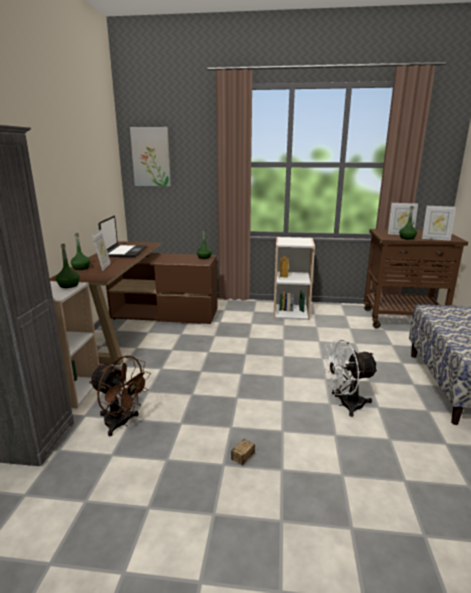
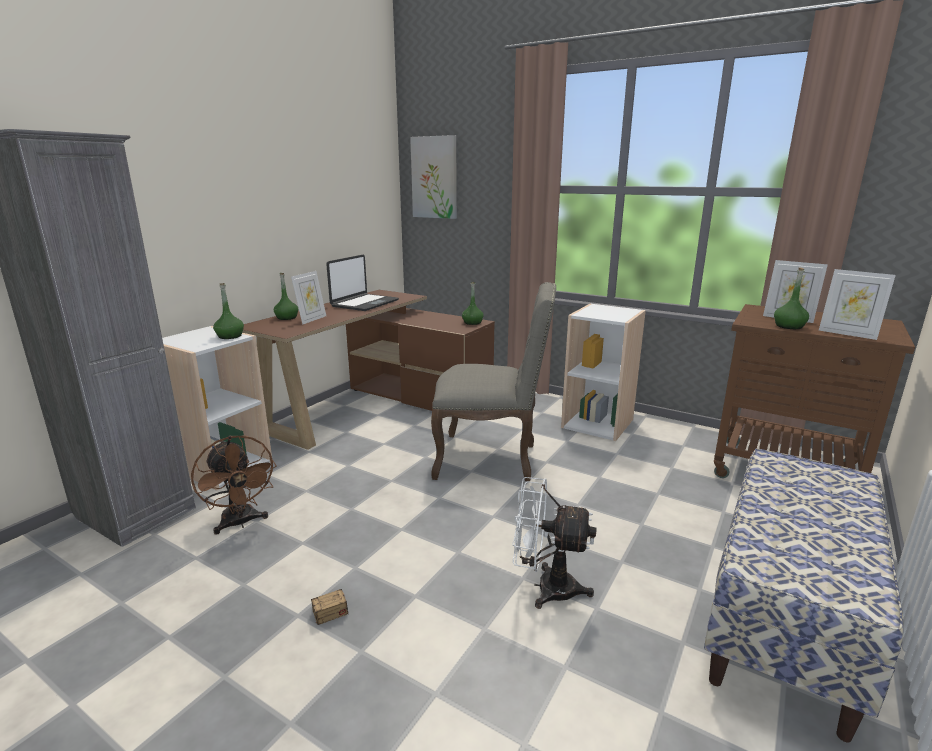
camera: 25 degrees right, 0 degrees up
none -> grey chair [431,282,556,481]

